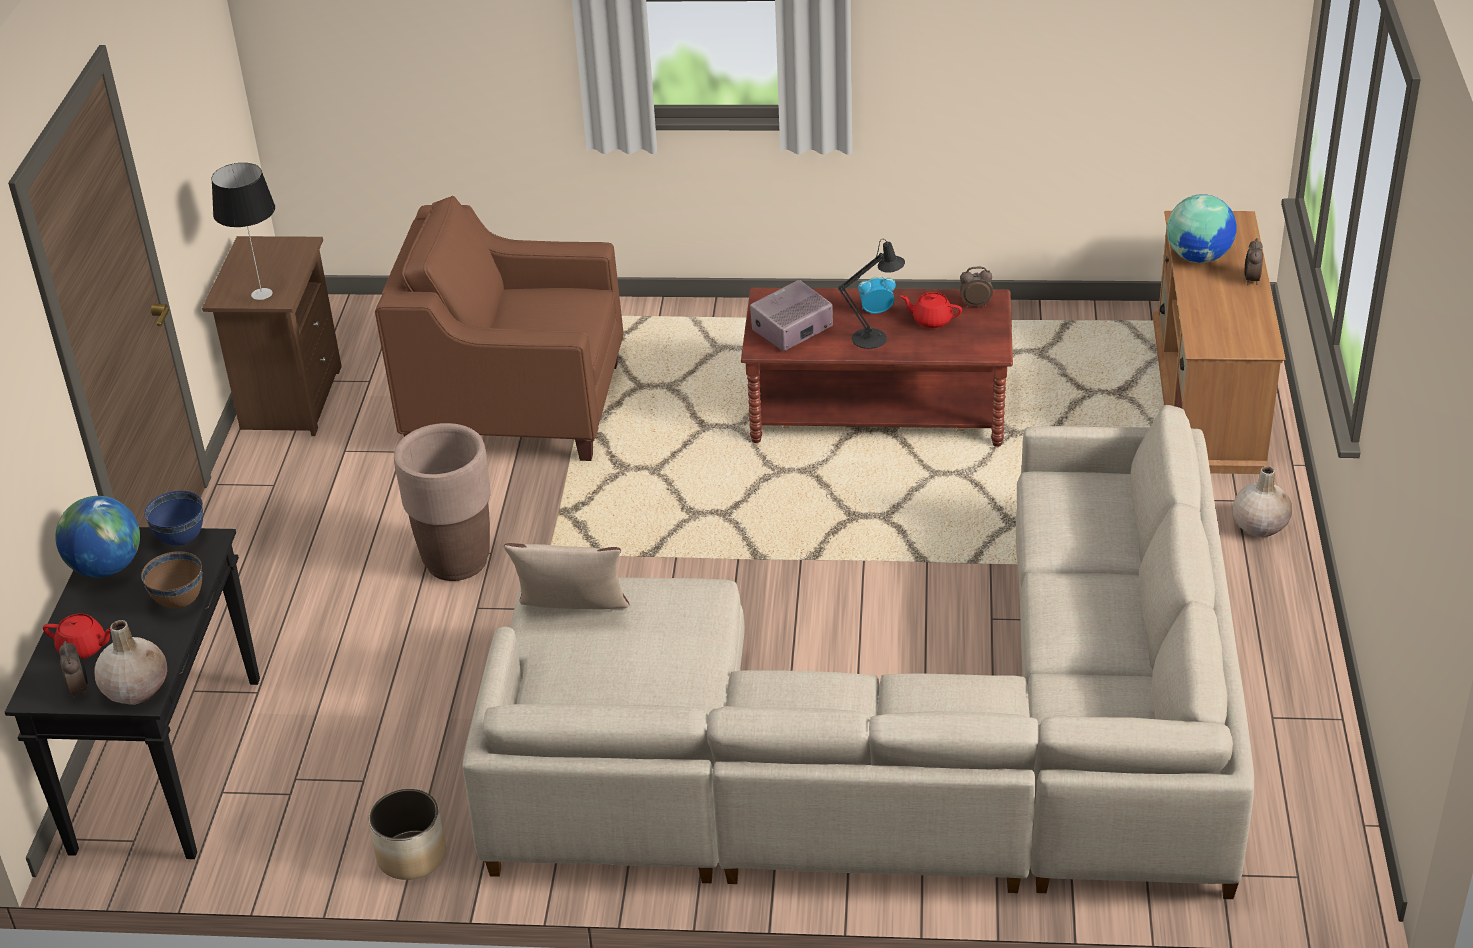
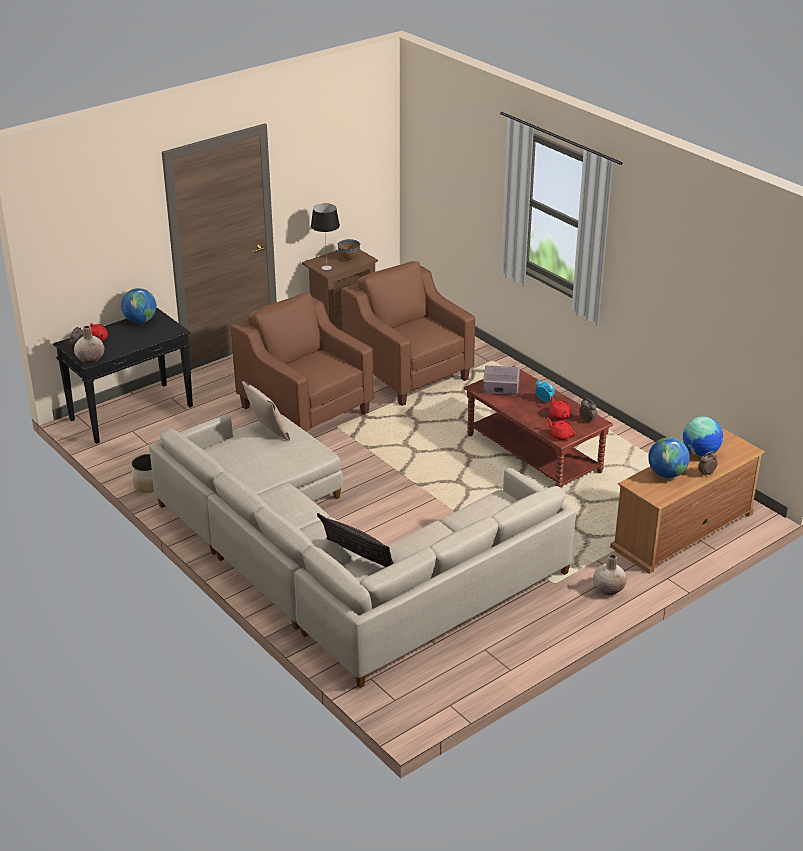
camera: 45 degrees right, 5 degrees down
brown bowl [141,551,202,609] -> brown bowl moved to [337,239,360,260]
blue bowl [144,491,203,545] -> none
brown planter [394,423,491,581] -> brown armchair [231,293,374,432]
black table lamp [838,239,905,349] -> none
none -> pillow [317,513,394,567]
none -> red teapot [547,418,576,440]
none -> globe [648,437,690,478]

